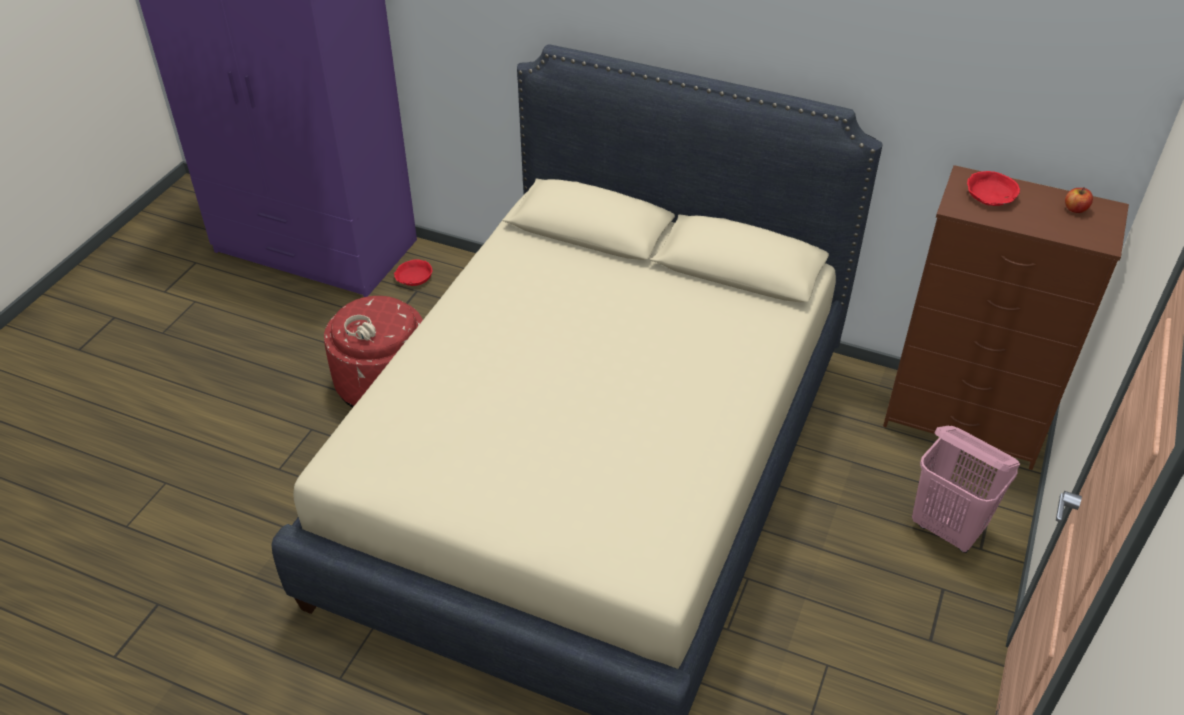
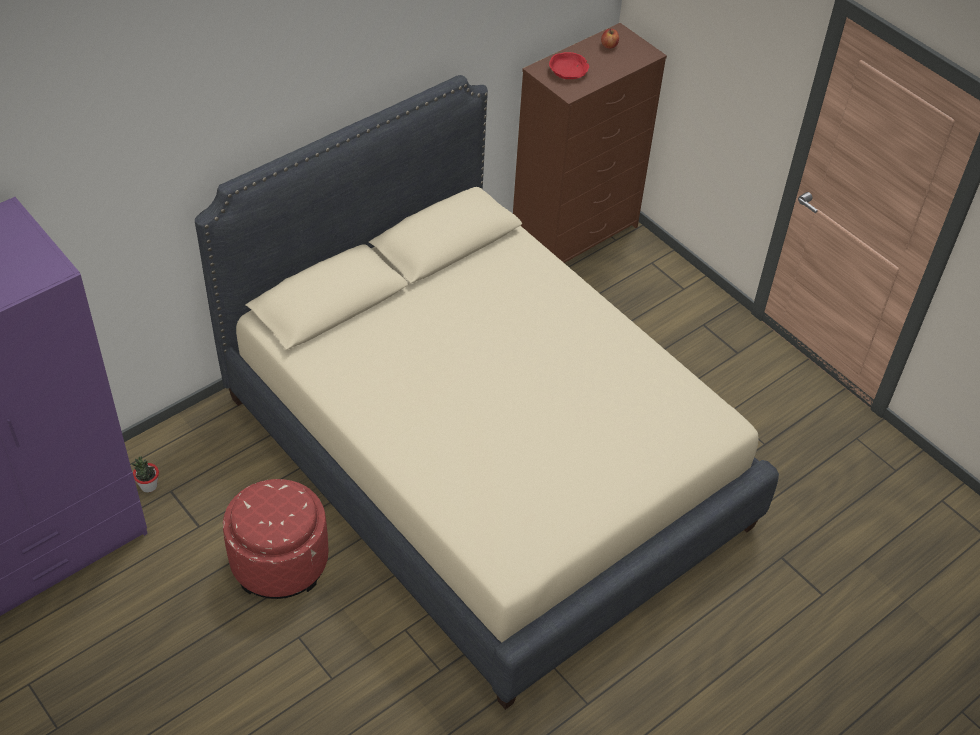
camera: 65 degrees left, 5 degrees up
beige headphones [344,315,376,343] -> none
red bowl [394,259,433,286] -> potted plant [131,456,159,492]
pink laundry basket [912,426,1020,553] -> none

